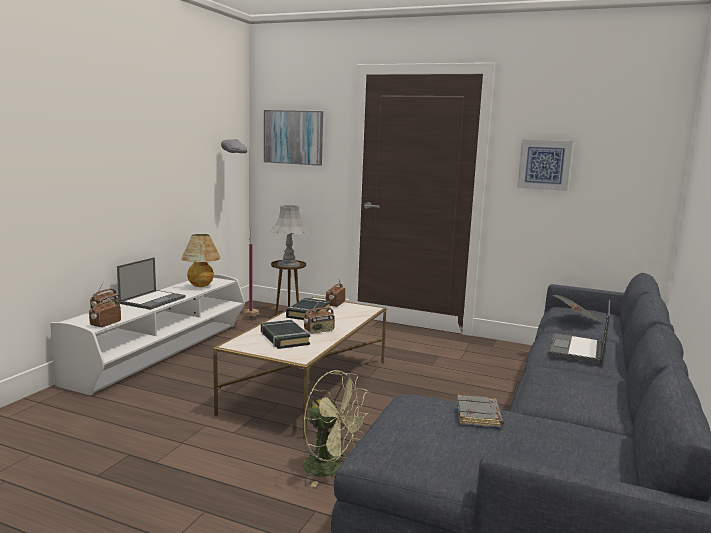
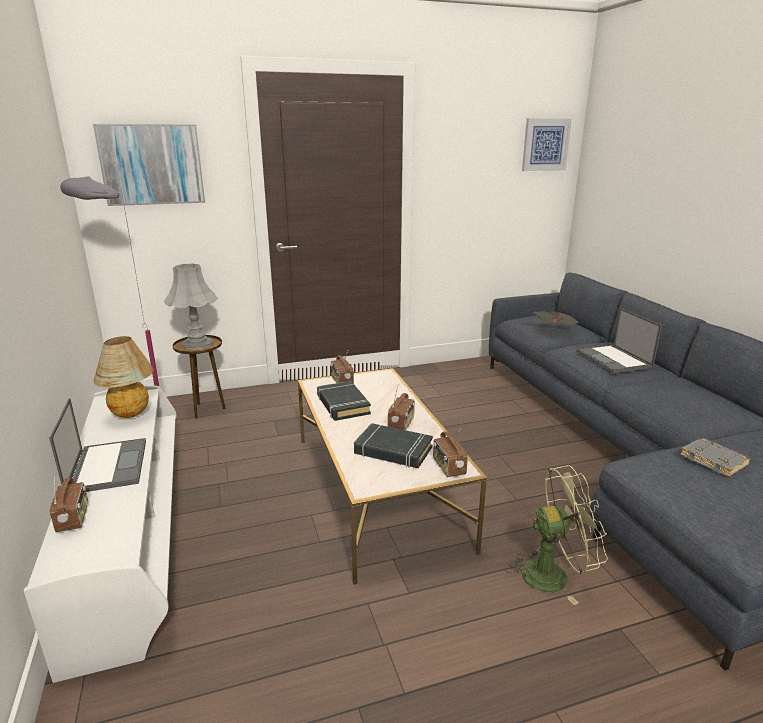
camera: 40 degrees left, 10 degrees up
radio [89,294,121,328] -> radio moved to [433,428,468,477]
picture [517,140,573,191] -> picture moved to [522,118,572,171]

